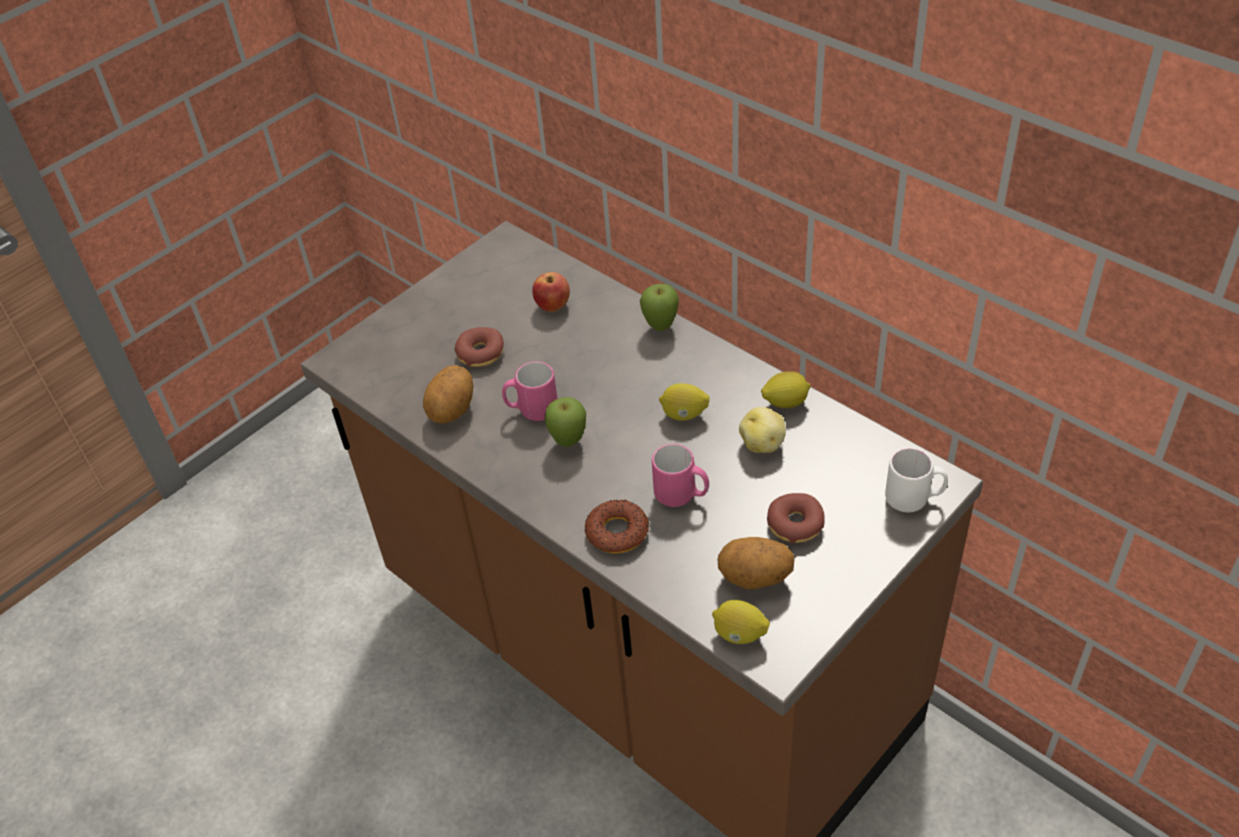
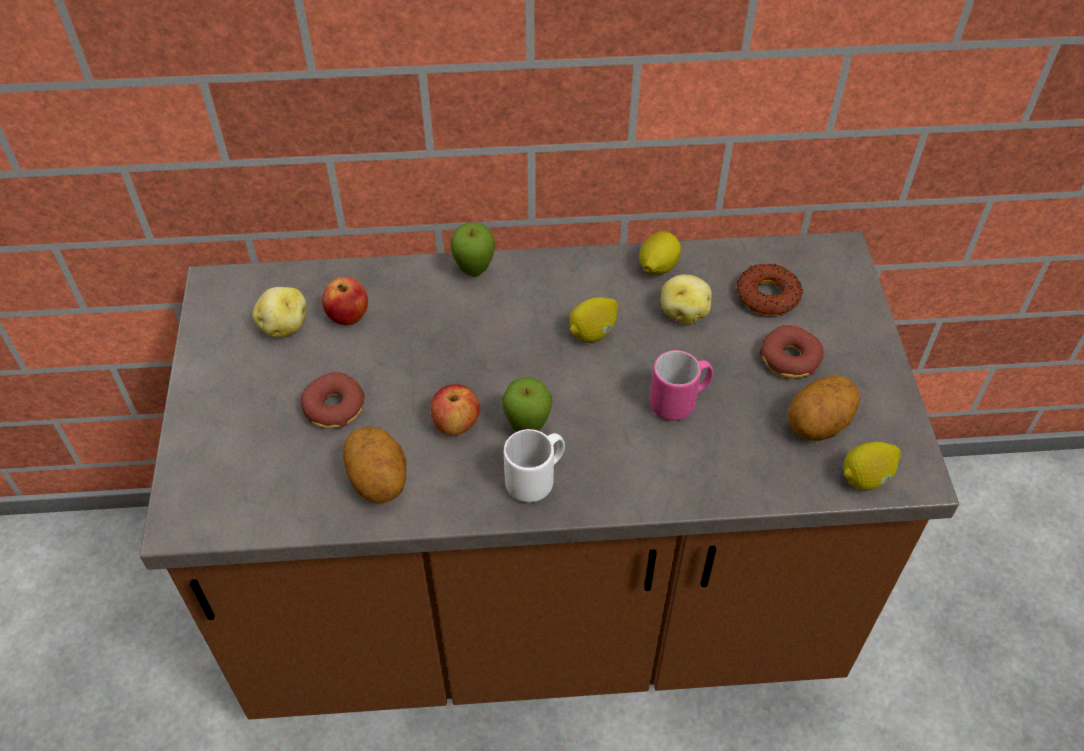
camera: 50 degrees left, 5 degrees up
pink mug [502,361,558,421] -> apple [430,384,480,436]
donut [585,500,649,554] -> donut moved to [737,264,803,316]
white mug [885,448,948,512] -> white mug moved to [504,429,565,502]
none -> potato [253,287,306,338]

